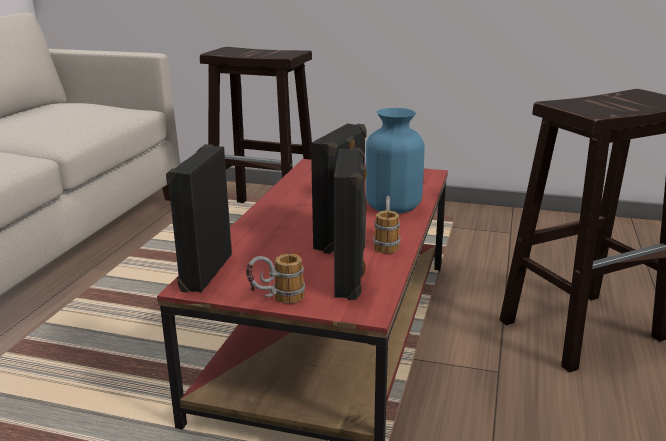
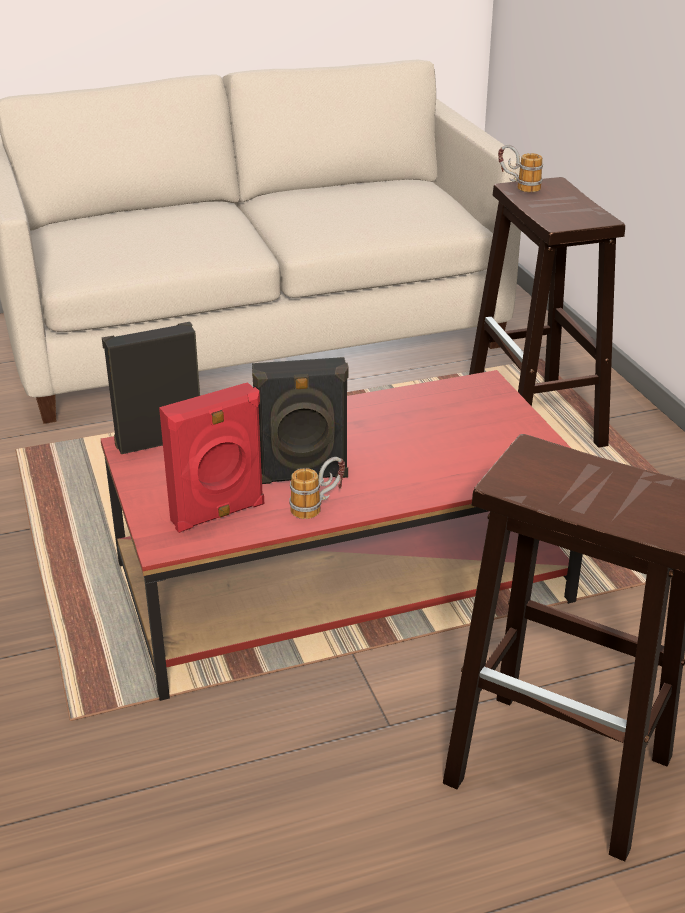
camera: 55 degrees right, 10 degrees up
mug [246,254,305,303] -> mug moved to [498,145,543,192]
black speaker [334,148,367,300] -> red speaker [159,382,264,533]
blue vase [366,108,425,213] -> none

